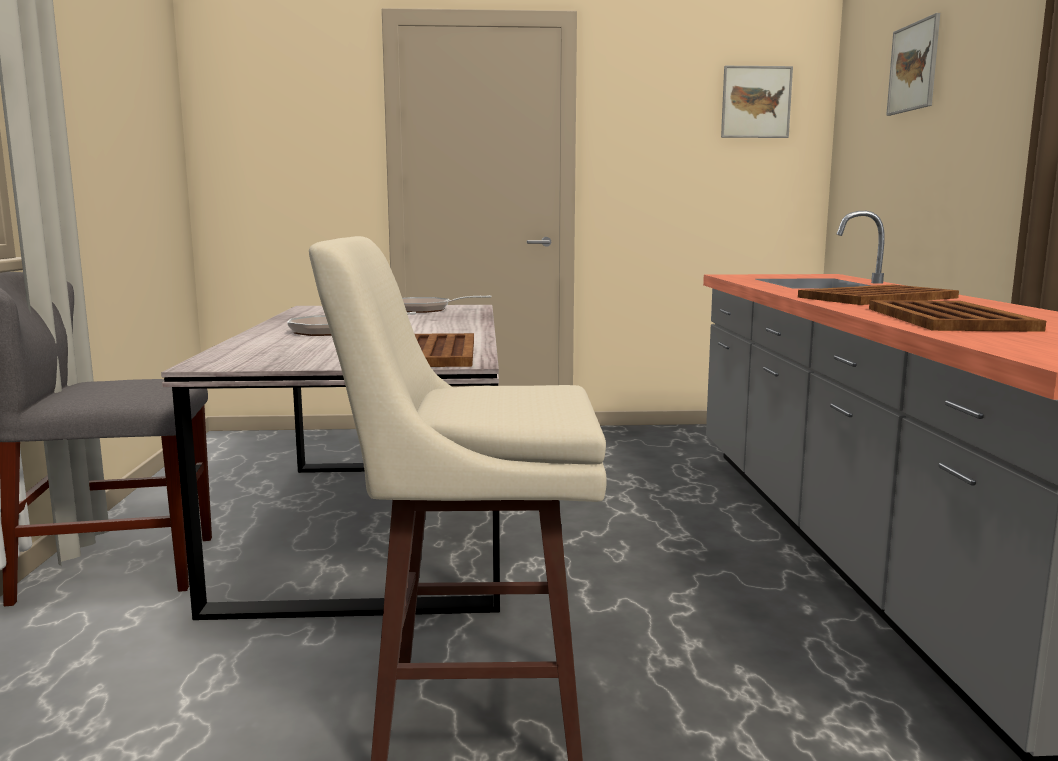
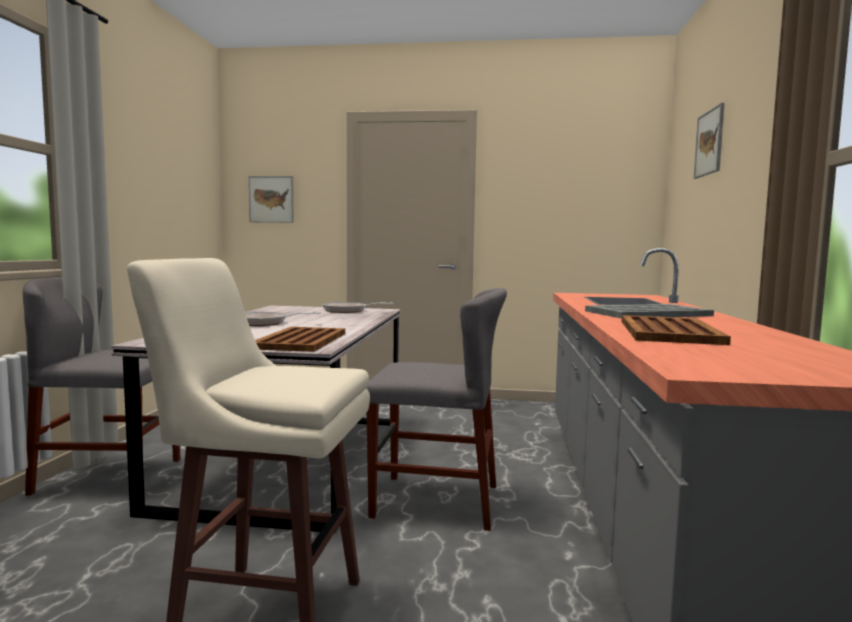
camera: 10 degrees right, 5 degrees down
picture [721,66,793,138] -> picture moved to [248,176,294,223]
brown tray [798,285,959,305] -> grey tray [585,304,714,319]
none -> grey chair [366,288,507,531]

